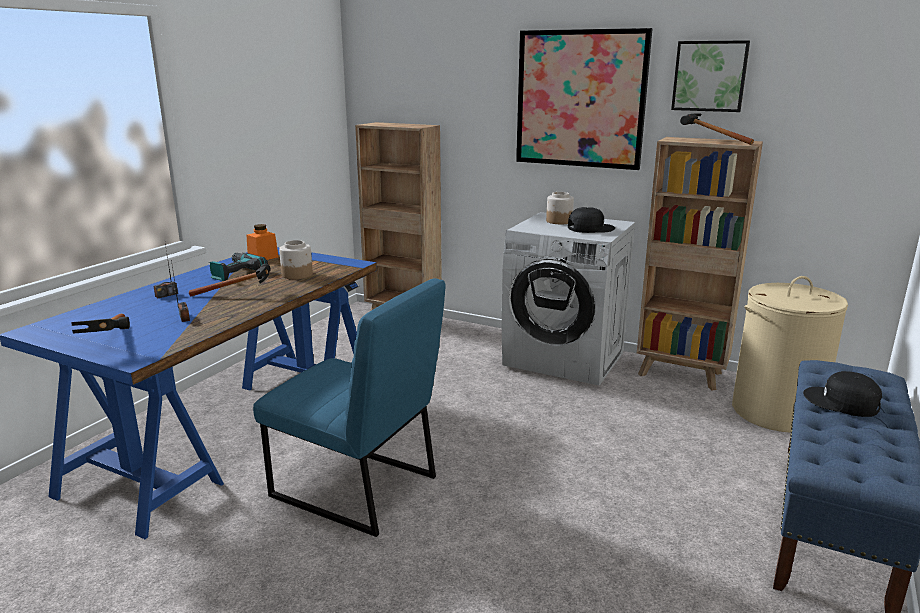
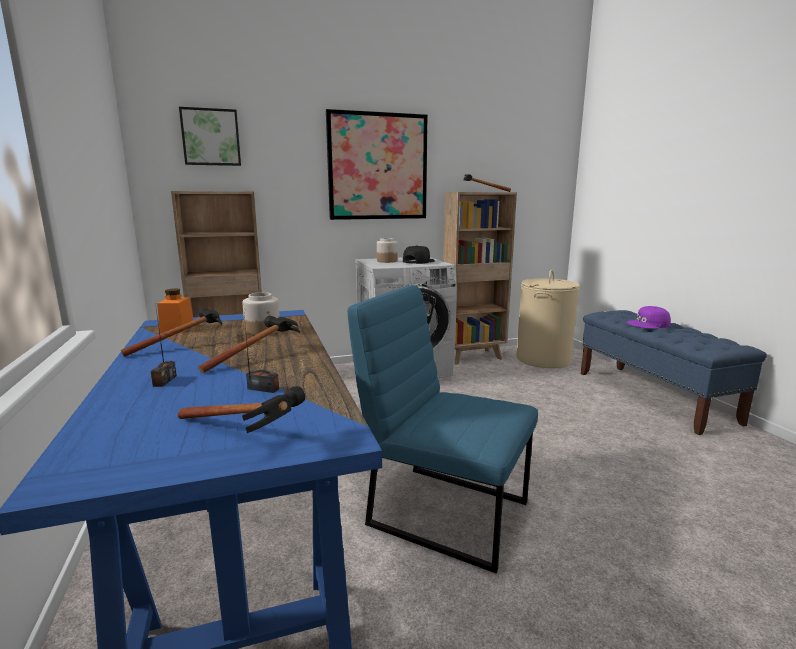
camera: 45 degrees left, 5 degrees down
power drill [209,253,268,281] -> hammer [121,308,222,357]
blue chair [253,278,446,537] -> blue chair turned 135 degrees counterclockwise [347,285,538,573]
picture [671,40,750,112] -> picture moved to [179,107,241,166]
black cap [803,371,882,417] -> purple cap [627,306,671,329]

